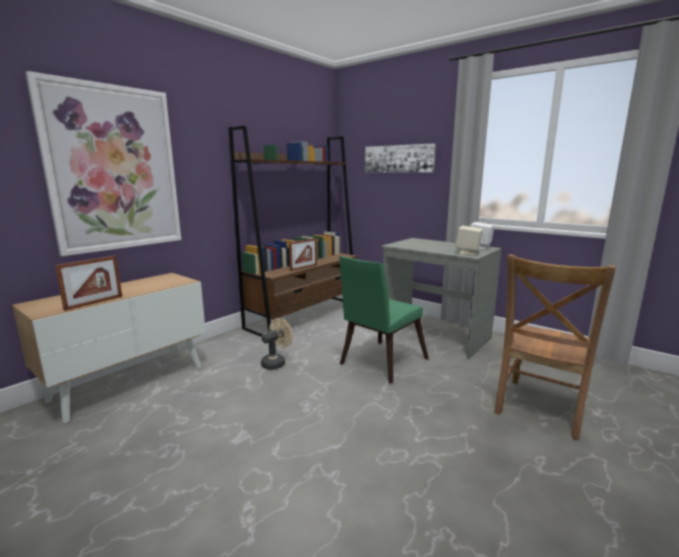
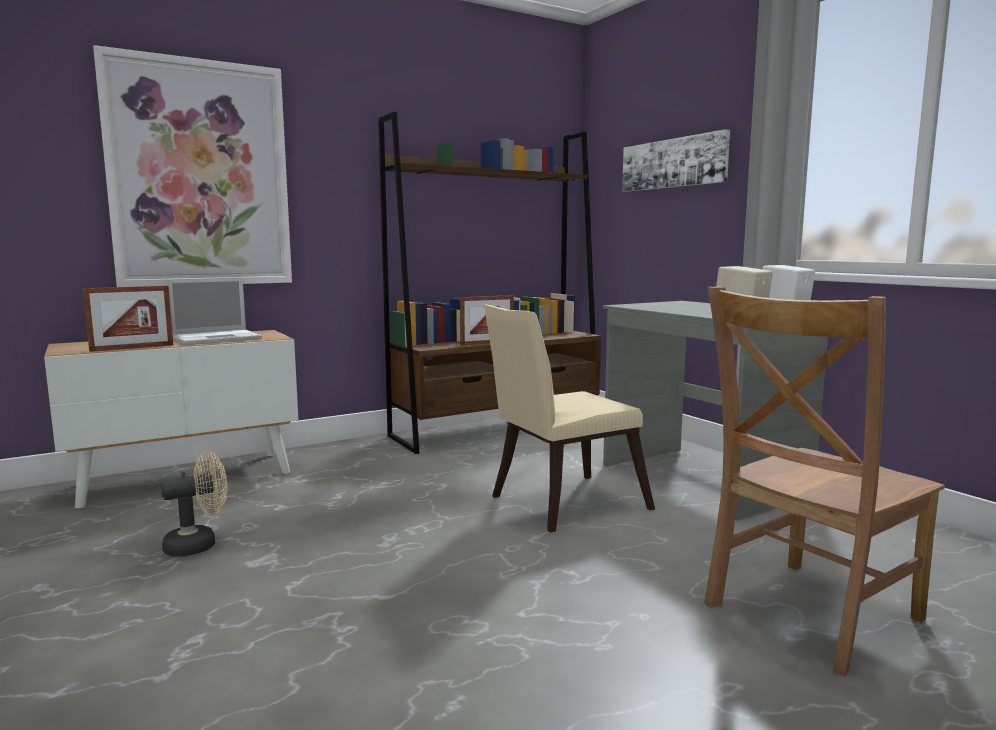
camera: 20 degrees right, 5 degrees down
beige fan [261,318,293,370] -> beige fan moved to [161,452,227,557]
green chair [339,256,429,383] -> beige chair [484,304,655,533]
none -> laptop [167,277,262,345]

